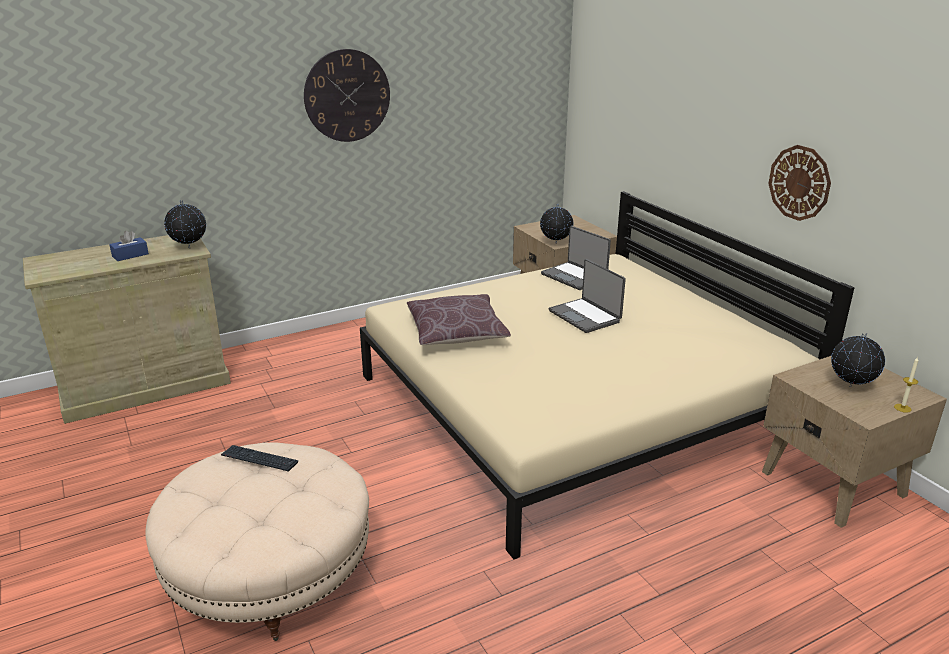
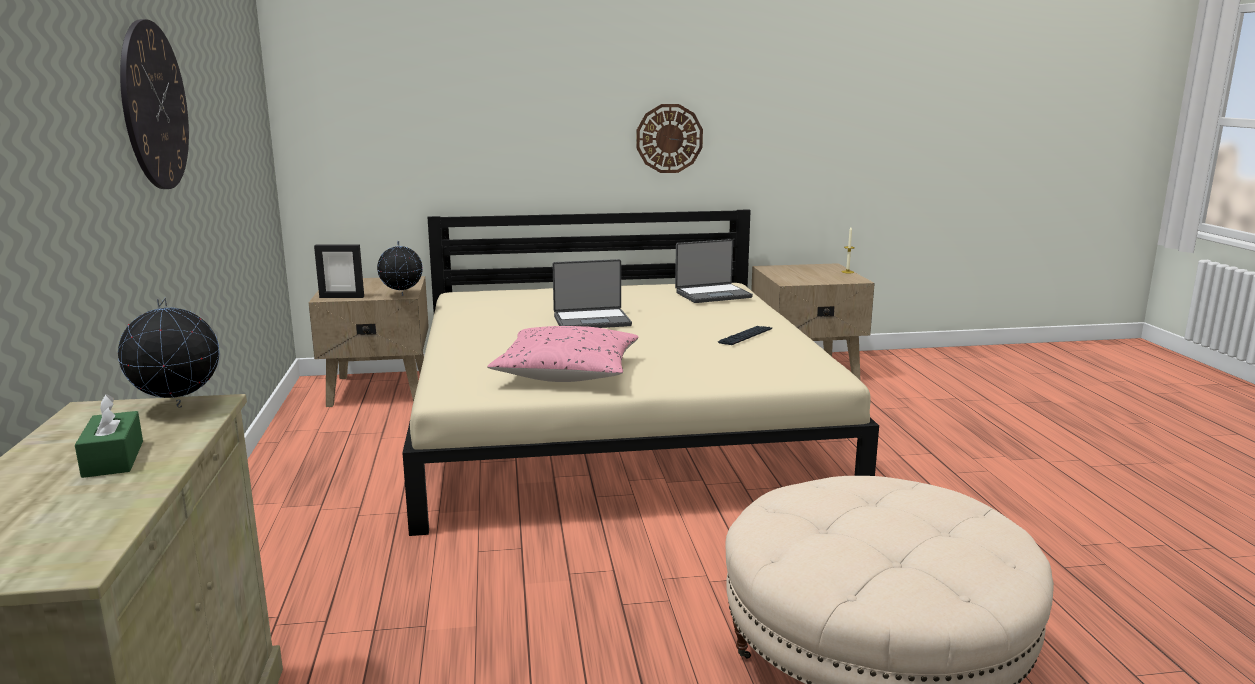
camera: 70 degrees left, 10 degrees down
blue tissue box [109,231,149,261] -> green tissue box [75,394,143,478]
keyboard [221,445,298,471] -> keyboard moved to [718,326,772,345]
brown pillow [407,294,511,345] -> pink pillow [487,326,639,382]
laptop [541,226,611,290] -> laptop moved to [675,239,753,303]
globe [831,333,885,387] -> none
none -> picture frame [314,245,364,298]

